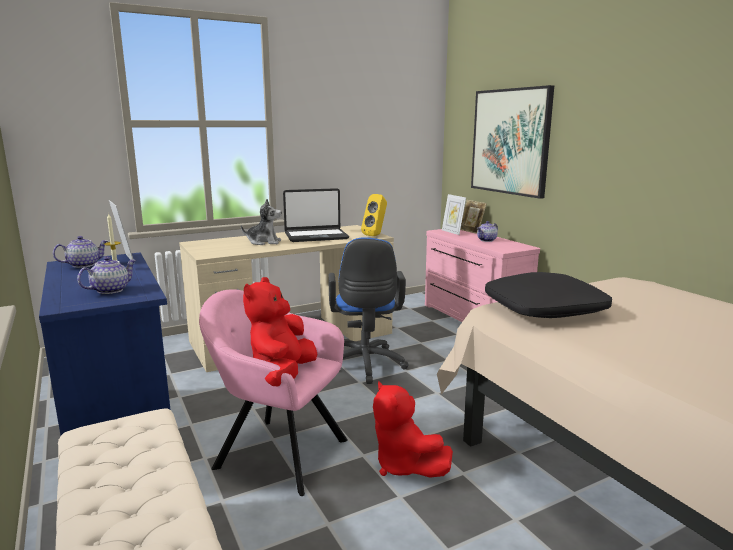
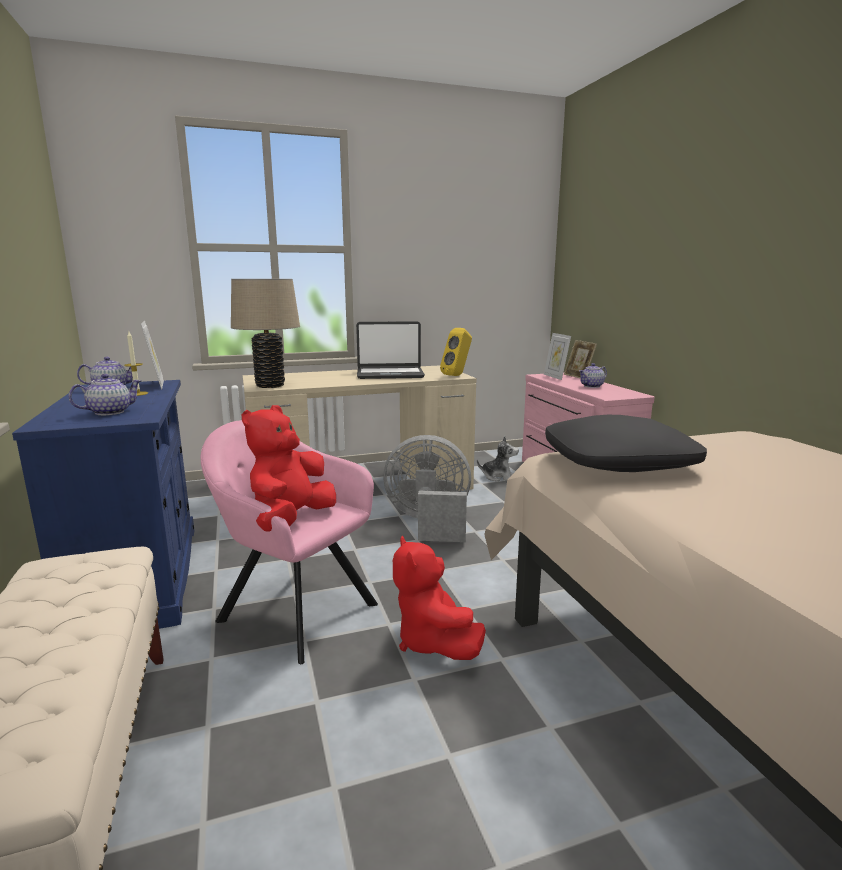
camera: 10 degrees right, 0 degrees up
plush toy [241,199,282,245] -> plush toy moved to [477,436,519,482]
blue office chair [329,237,409,384] -> grey fan [383,435,471,542]
picture [471,85,554,199] -> none
none -> beige table lamp [231,279,300,388]

